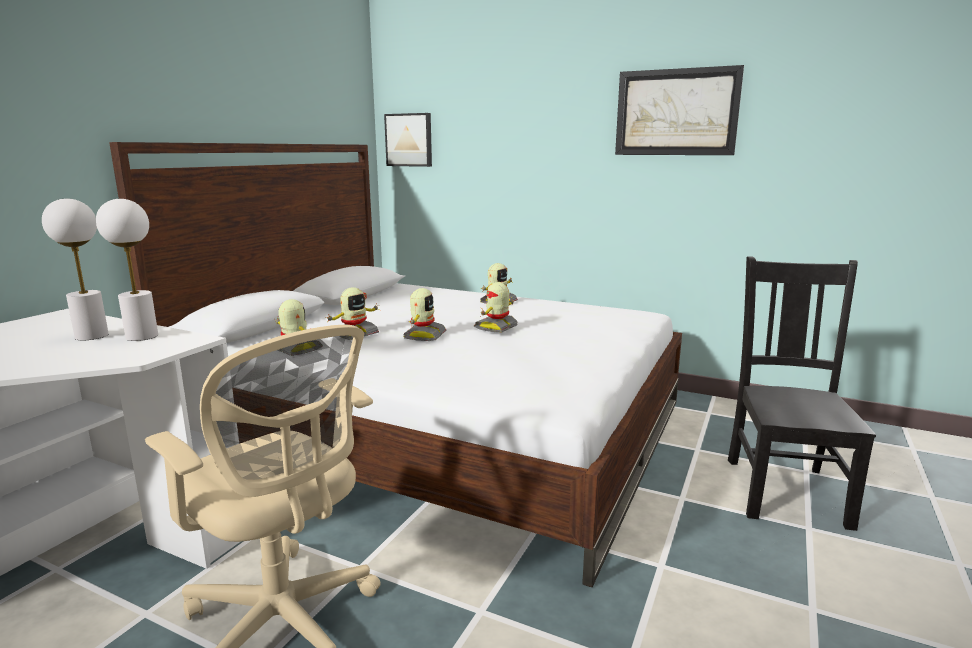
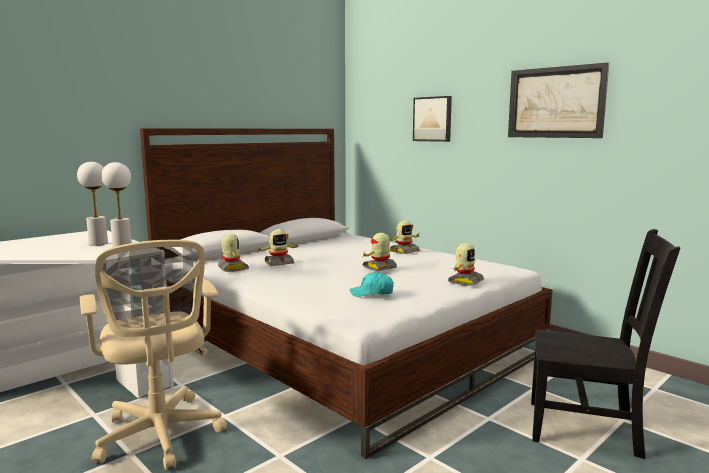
camera: 20 degrees right, 5 degrees down
picture [384,113,432,167] -> picture moved to [413,96,452,142]
toy robot [404,288,447,341] -> toy robot moved to [448,243,484,286]
black chair [728,257,876,531] -> black chair turned 75 degrees clockwise [531,229,680,459]
none -> turquoise cap [350,272,394,297]

